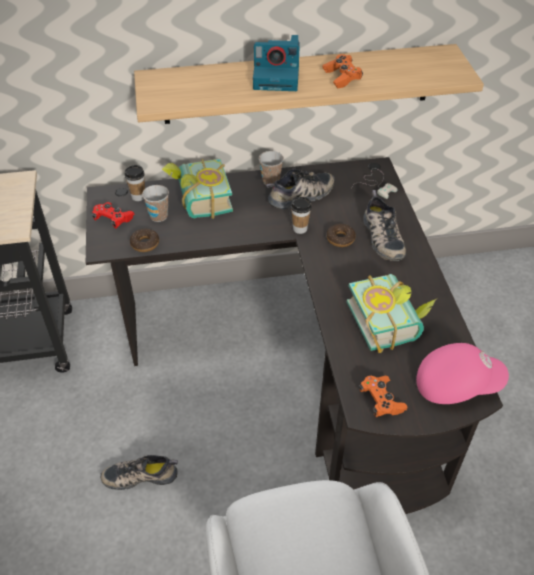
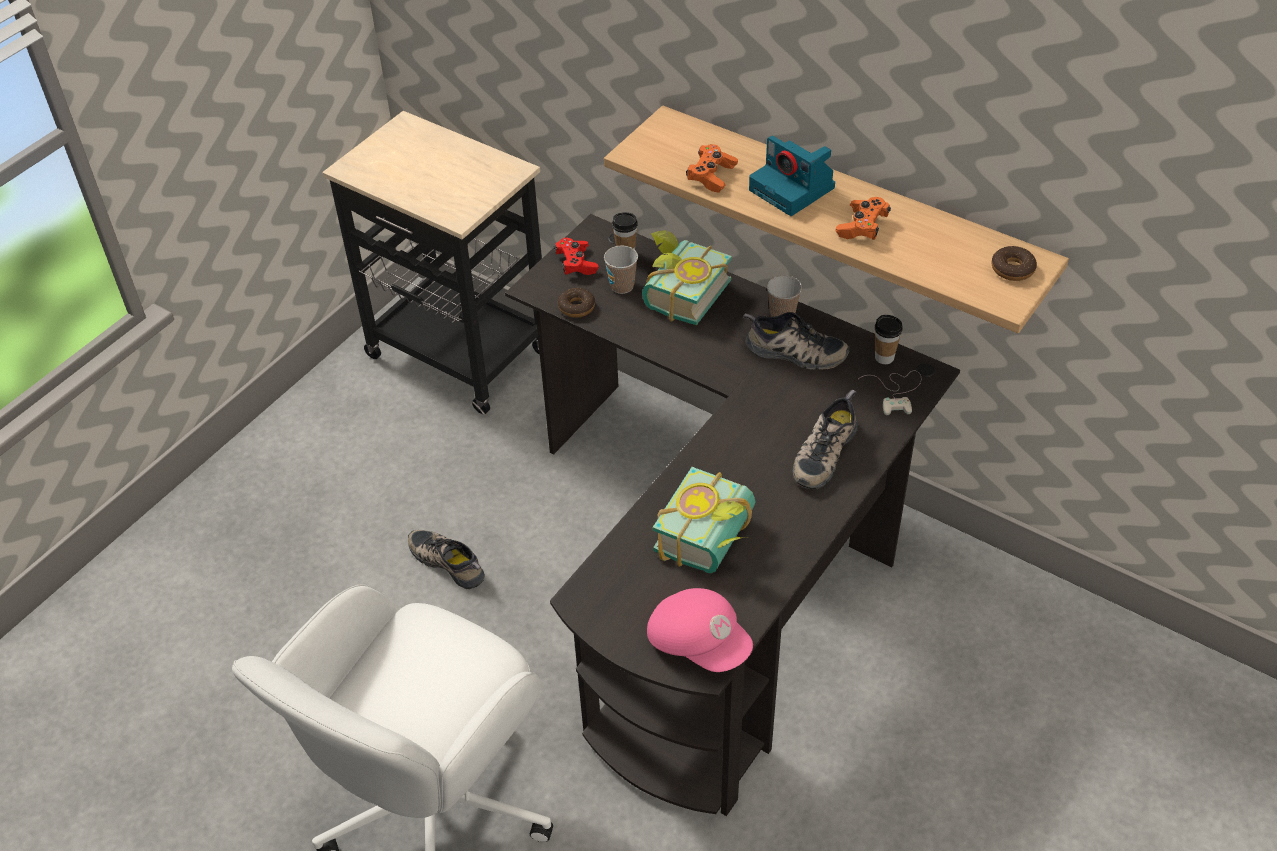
camera: 45 degrees right, 0 degrees up
cup [291,197,312,234] -> cup moved to [875,315,903,364]
donut [326,224,356,247] -> donut moved to [992,246,1037,281]
orange game controller [359,376,407,417] -> orange game controller moved to [686,144,738,193]

